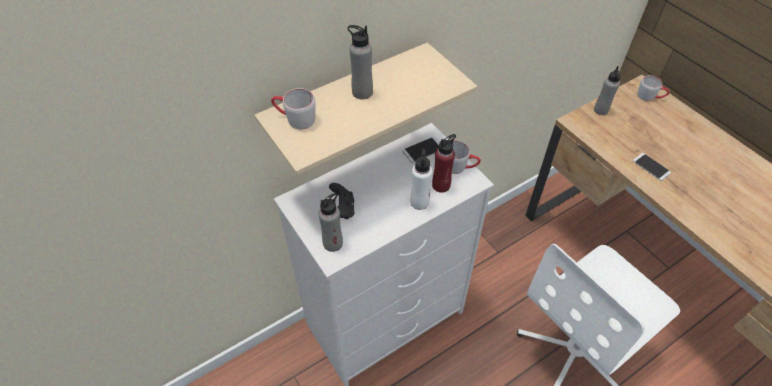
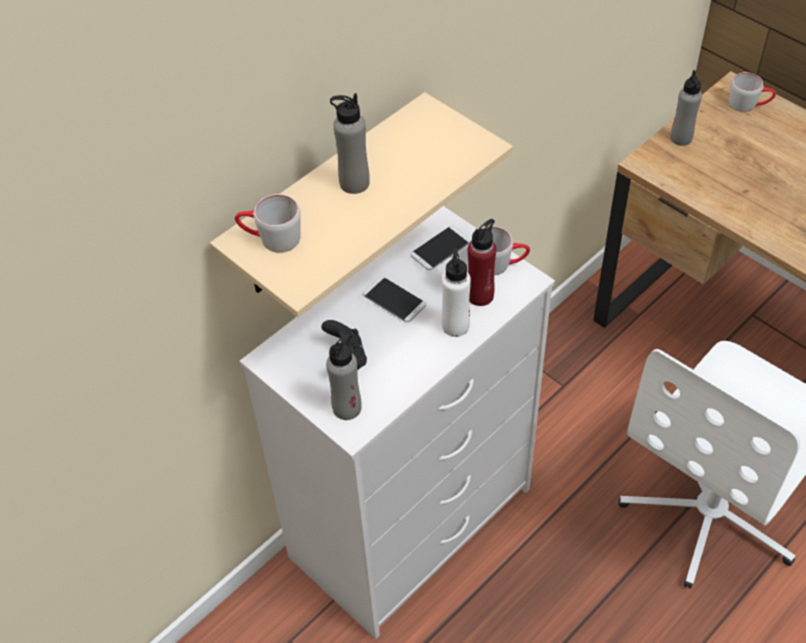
camera: 10 degrees left, 0 degrees up
phone [633,153,671,181] -> phone moved to [363,276,426,322]

